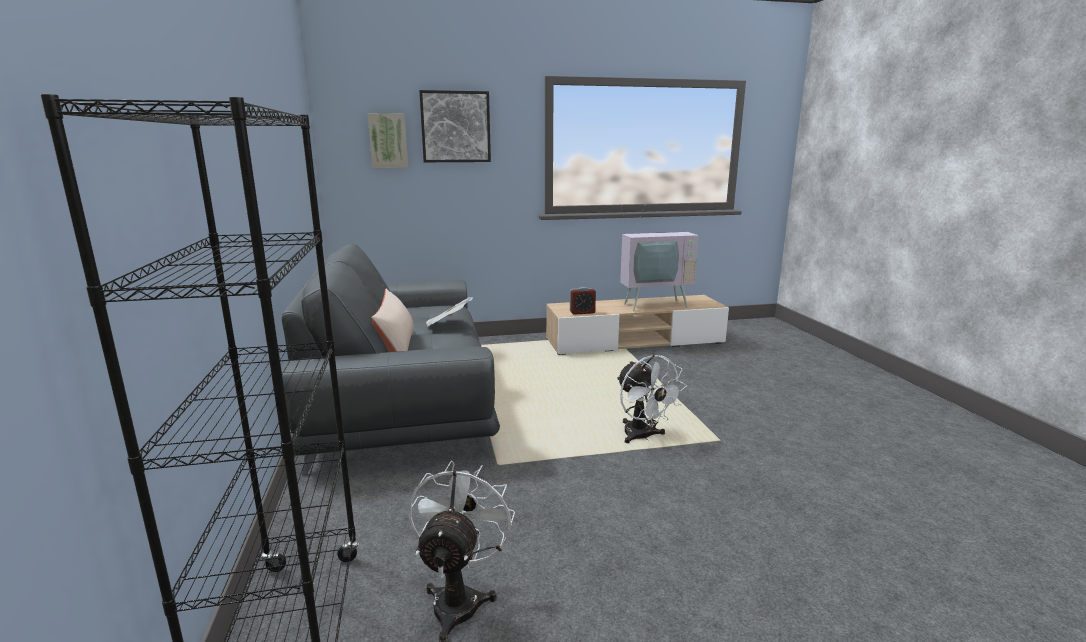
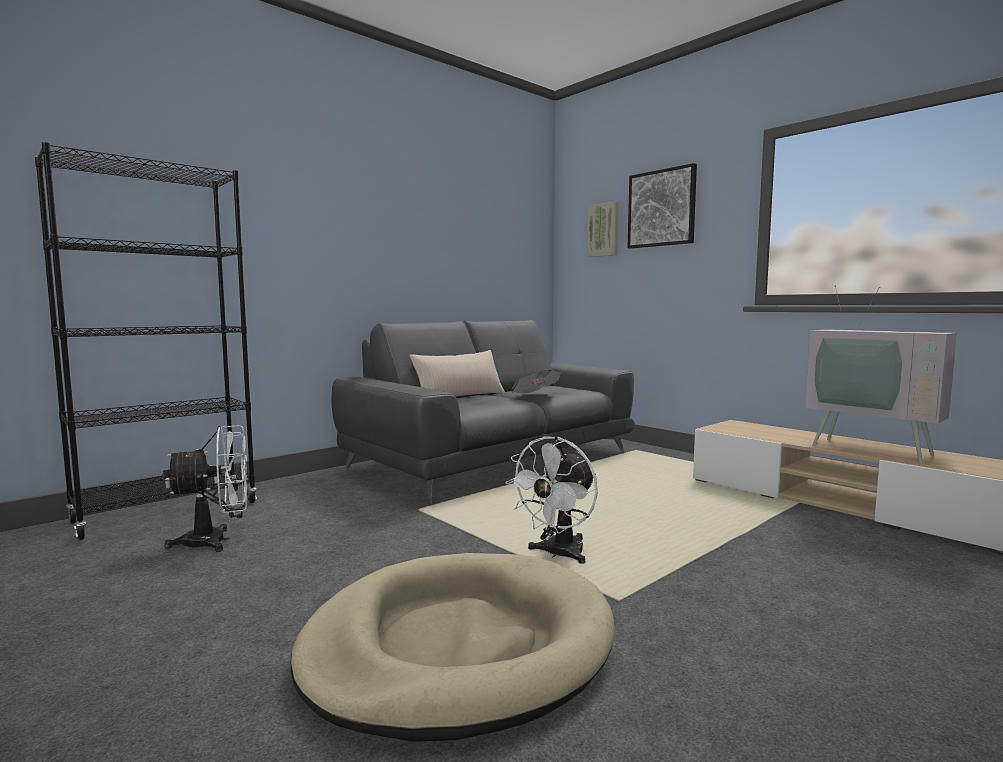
camera: 60 degrees right, 10 degrees down
alarm clock [570,287,596,315] -> none
none -> beige dog bed [291,553,615,742]

